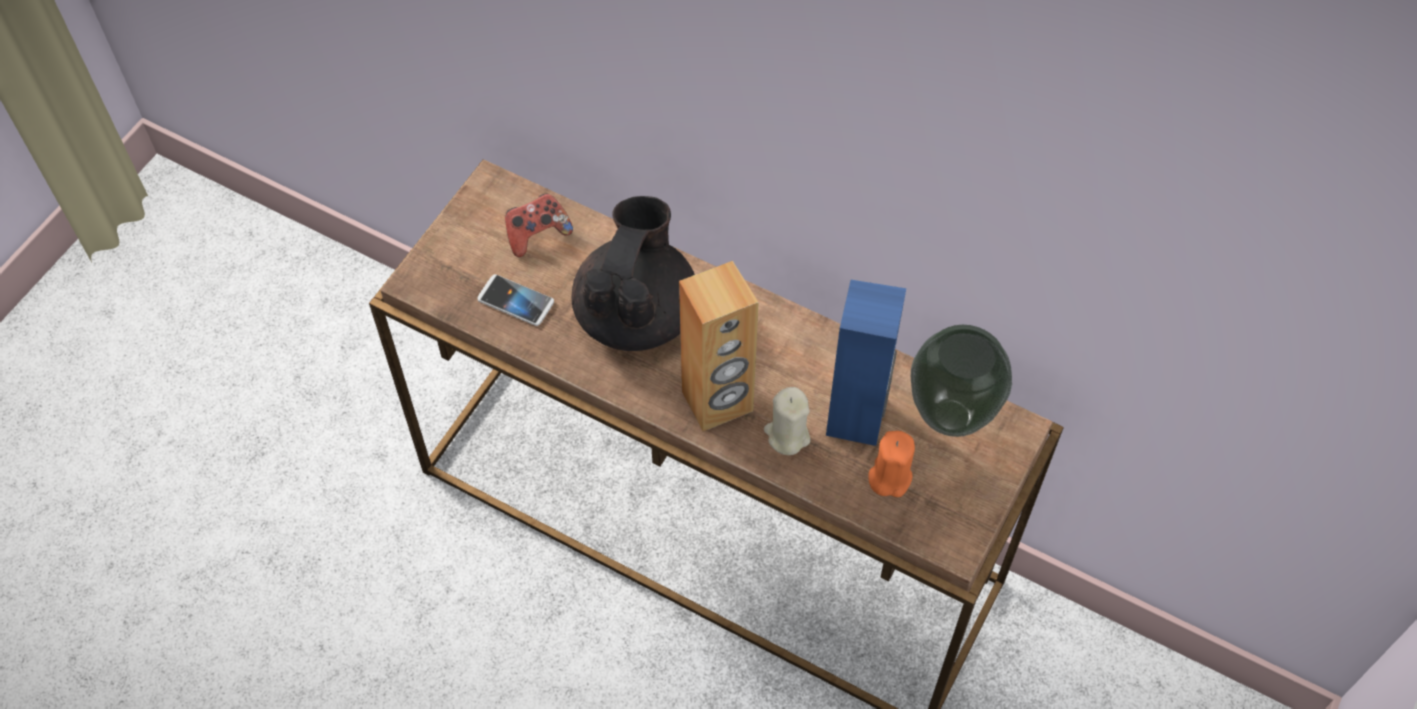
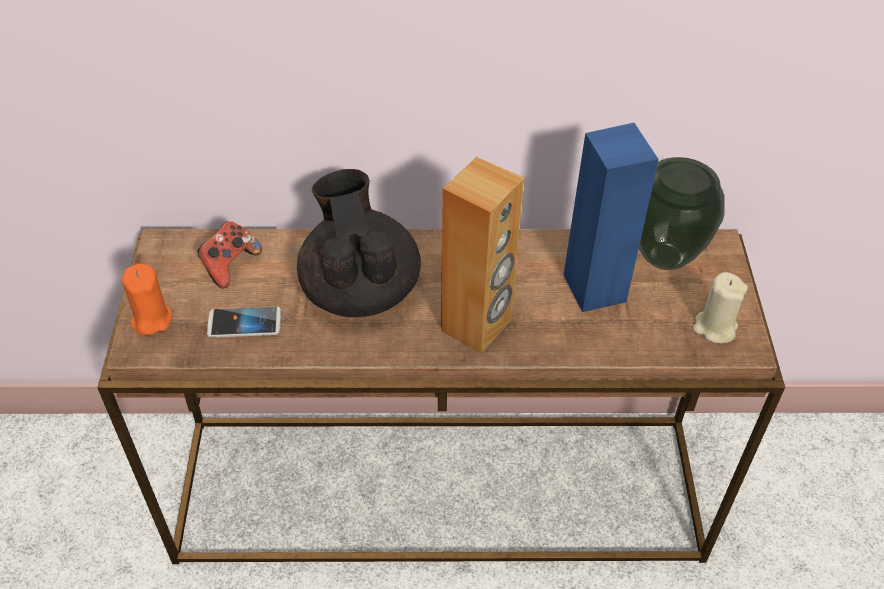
camera: 30 degrees left, 10 degrees down
beige candle [764,387,811,455] -> beige candle moved to [693,272,748,343]
orange candle [868,431,915,497] -> orange candle moved to [122,264,172,335]

